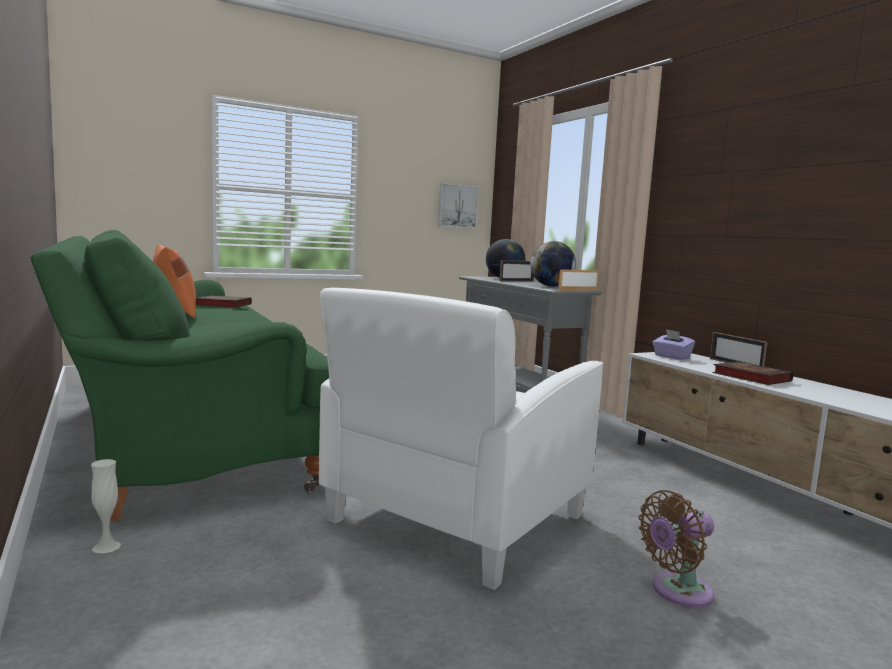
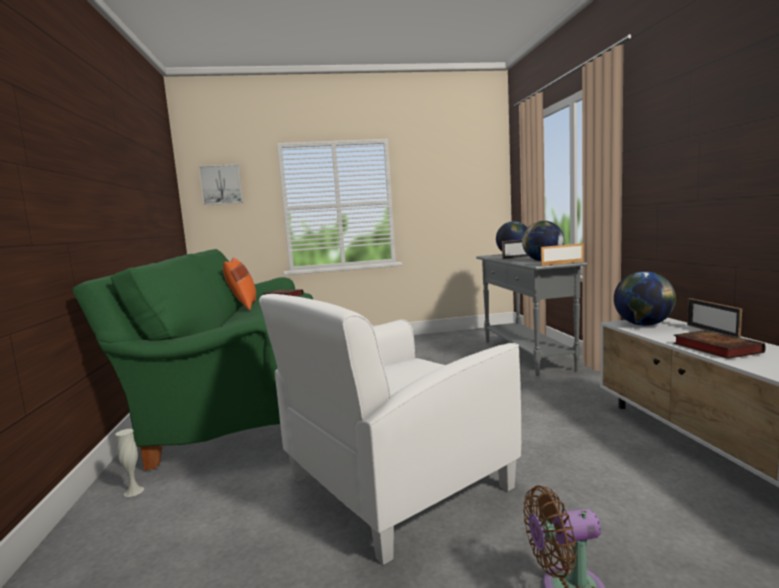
camera: 20 degrees right, 0 degrees up
picture [438,183,479,229] -> picture moved to [199,164,243,205]
purple tissue box [652,329,695,360] -> globe [614,271,676,326]

